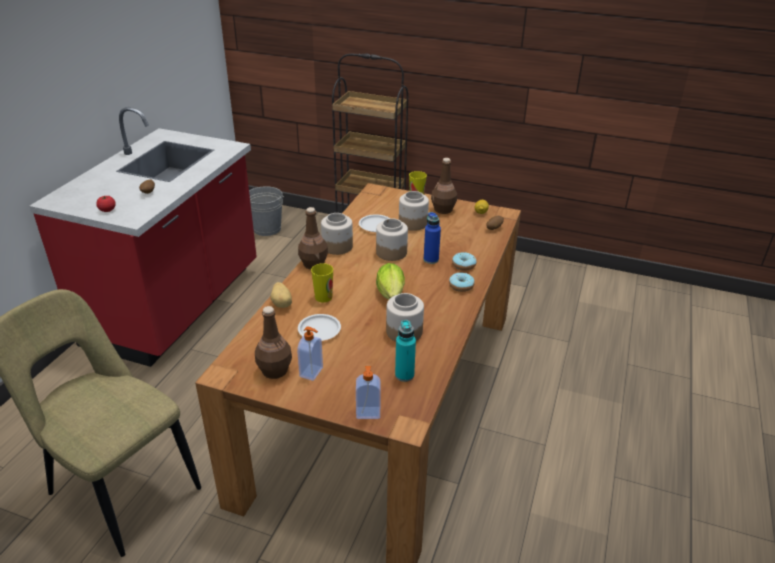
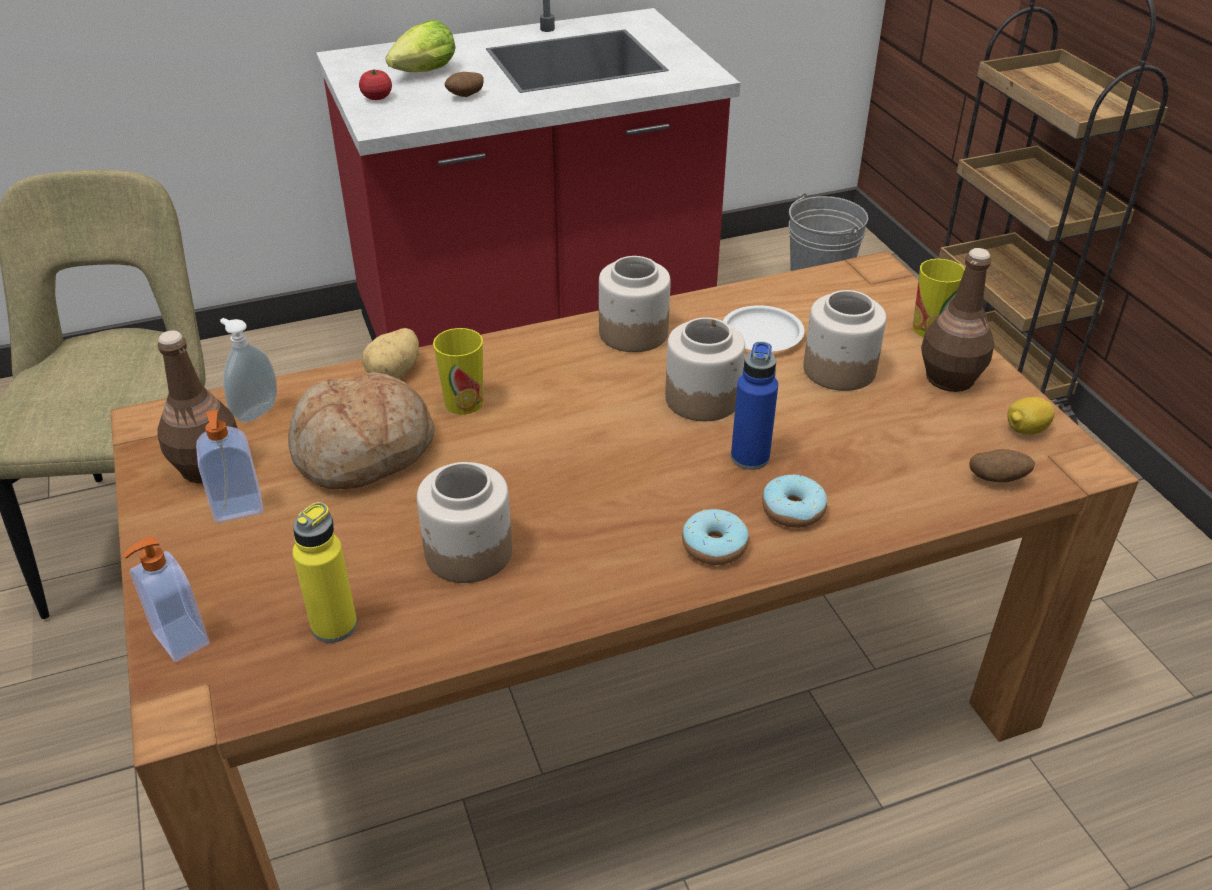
camera: 50 degrees right, 5 degrees up
brown bottle [298,207,328,269] -> none
white plate [298,314,341,341] -> bread [288,372,435,490]
lettuce [376,263,405,300] -> lettuce moved to [386,20,456,72]
turquoise bottle [395,320,416,382] -> yellow bottle [292,502,357,643]
none -> soap dispenser [220,318,277,422]

